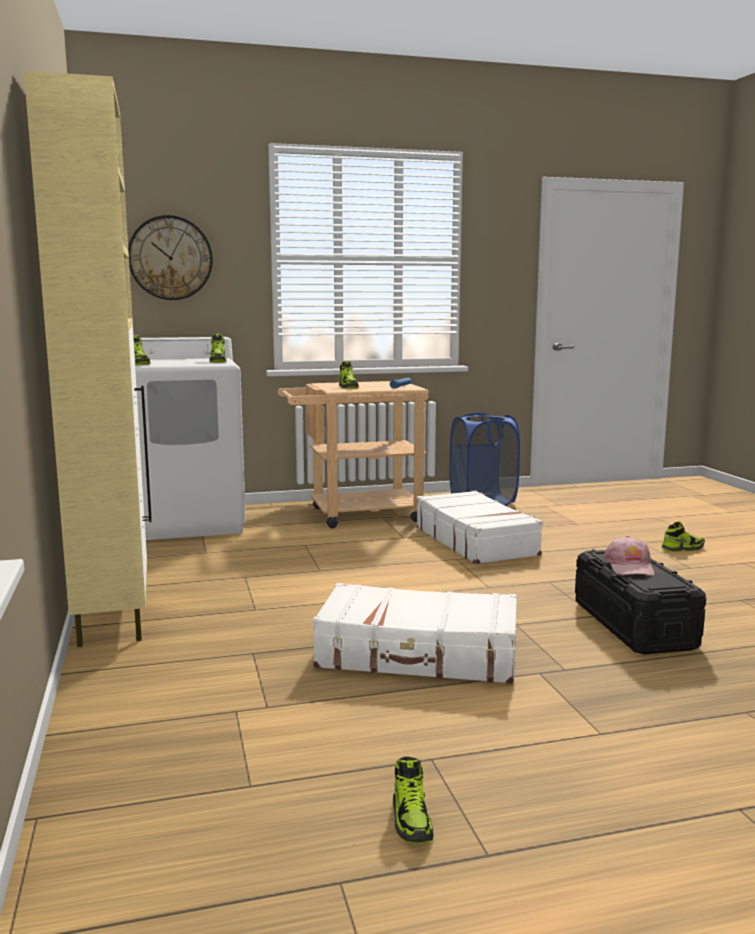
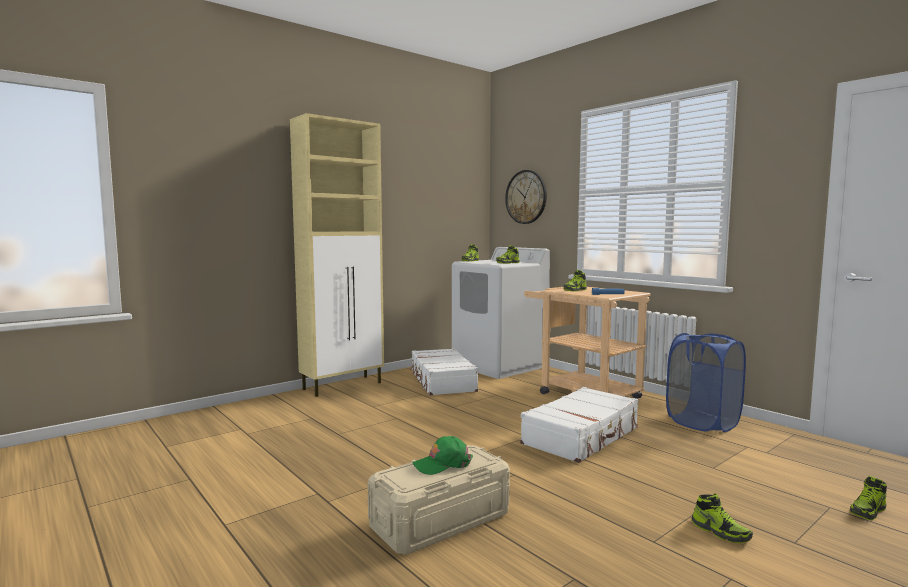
camera: 65 degrees right, 5 degrees down
white suitcase [313,583,517,684] -> white suitcase moved to [410,348,479,396]
shoe [393,756,434,843] -> shoe moved to [850,476,887,520]
black storage box [575,549,706,654] -> beige storage box [367,445,510,554]
pink cap [604,536,655,576] -> green cap [413,436,473,475]

